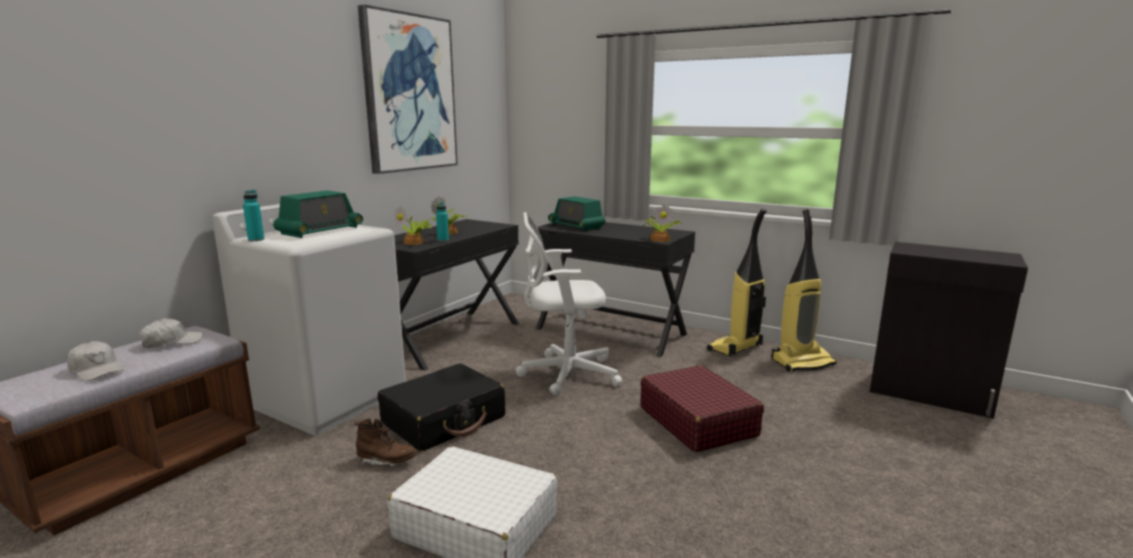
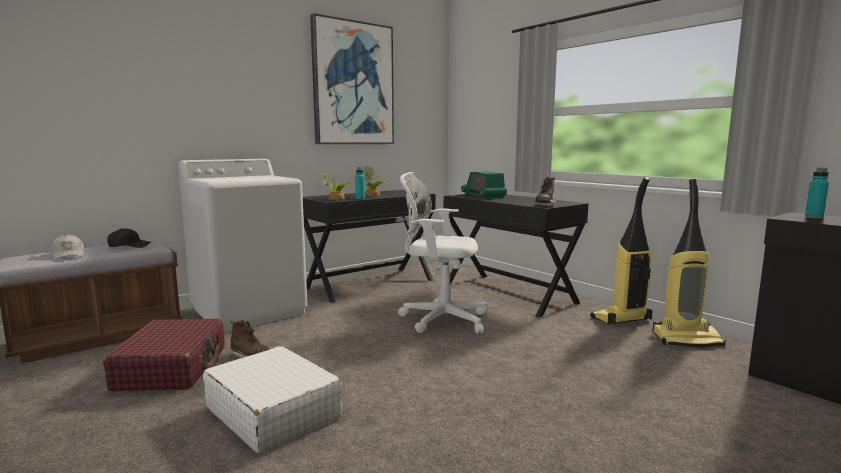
camera: 20 degrees right, 5 degrees down
white cap [139,318,203,348] -> black cap [107,228,151,248]
turquoise bottle [243,190,264,241] -> turquoise bottle moved to [805,167,829,219]
radio [273,190,363,238] -> none
black suitcase [378,363,505,451] -> none
red suitcase [640,365,764,452] -> red suitcase moved to [103,318,224,391]
potted plant [643,204,681,242] -> brown boot [533,177,556,206]

